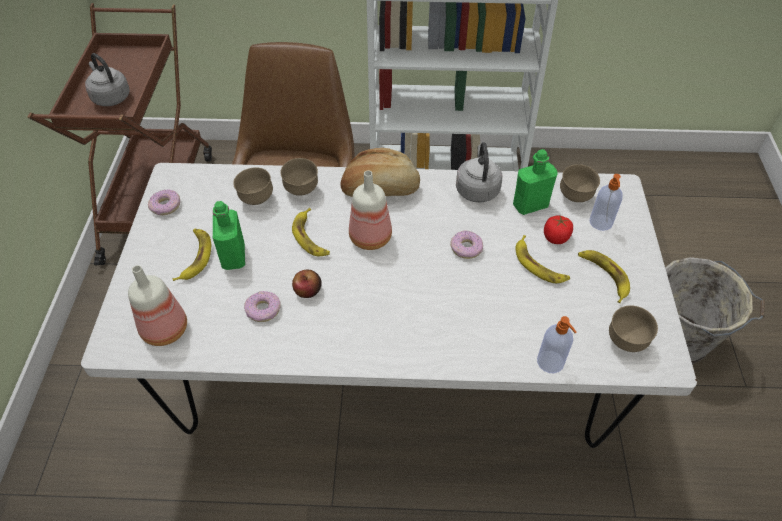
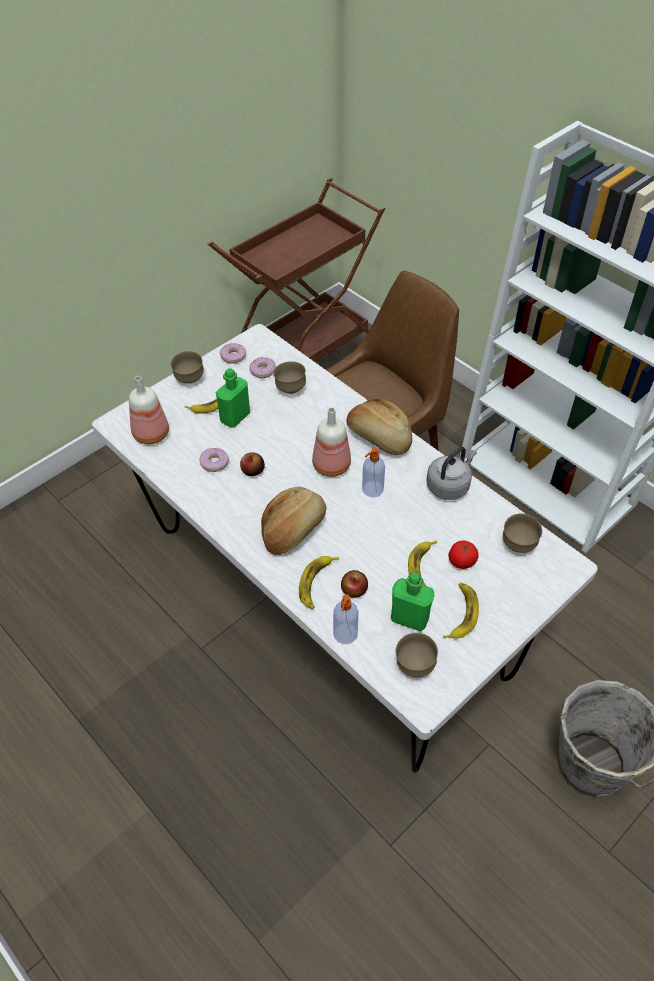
camera: 45 degrees right, 0 degrees up
grey kettle [85,53,130,106] -> none
brown bowl [280,158,318,196] -> brown bowl moved to [170,351,204,384]
banana [292,208,330,256] -> banana moved to [299,556,339,609]
donut [450,230,483,259] -> donut moved to [250,357,276,378]
green bottle [513,149,558,215] -> green bottle moved to [391,573,434,632]
soap dispenser [590,174,623,231] -> soap dispenser moved to [362,447,385,497]
none -> bread [261,487,327,555]
none -> apple [341,570,368,598]

